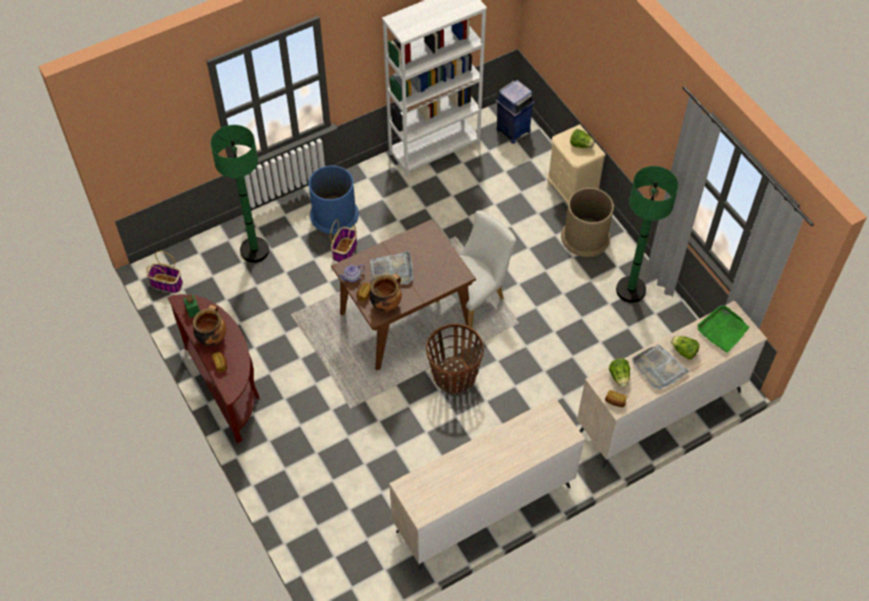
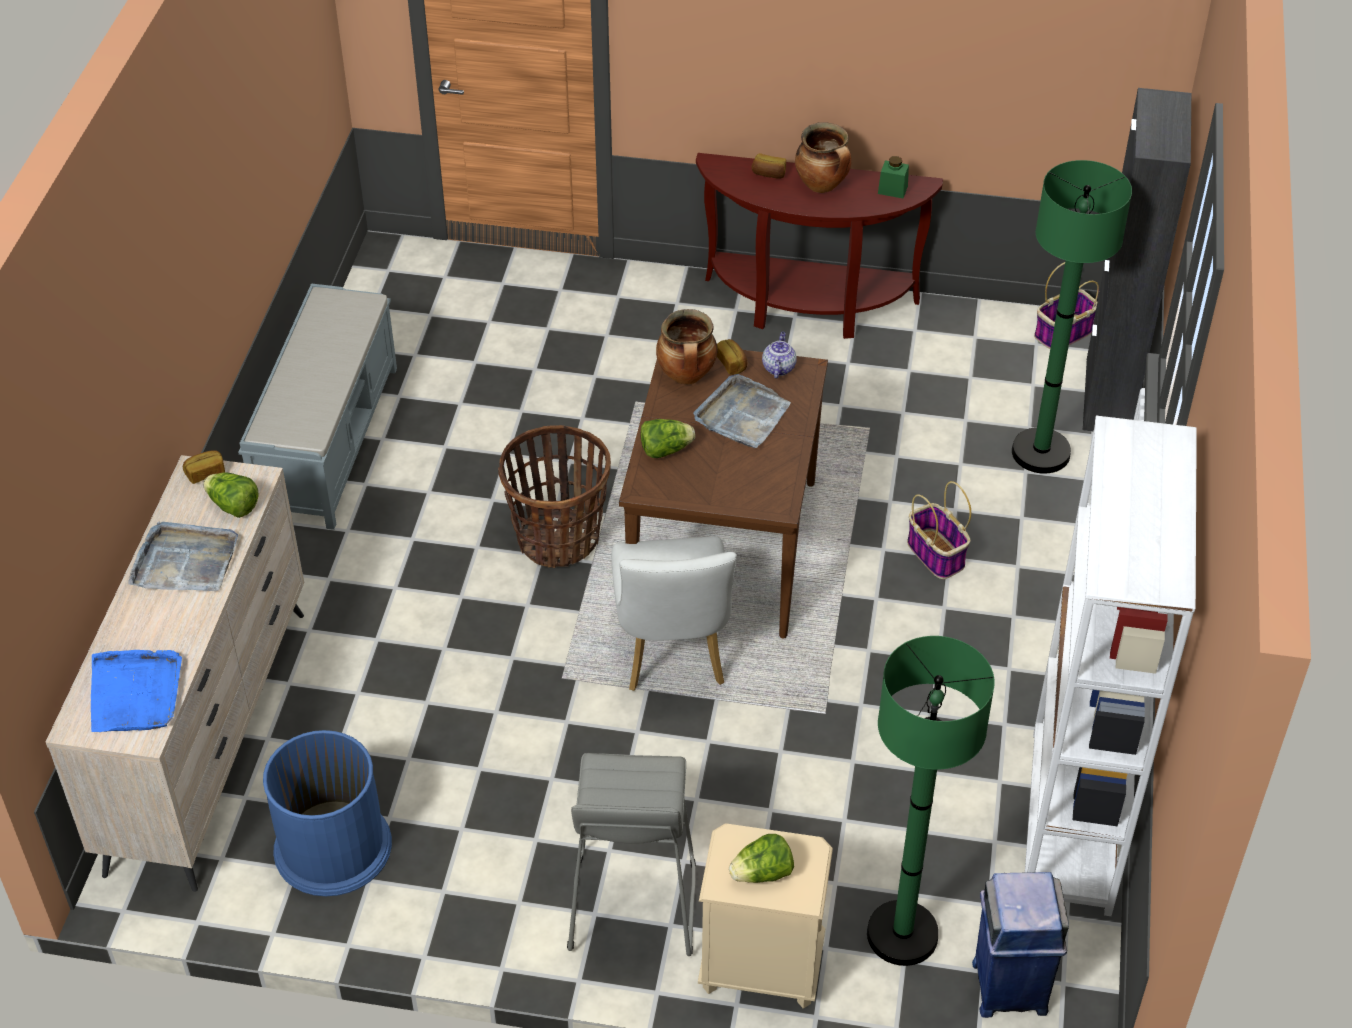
camera: 130 degrees right, 10 degrees down
blue trash can [308,166,359,234] -> blue trash can moved to [263,730,392,896]
beige dresser [389,397,585,571] -> grey bench [238,283,397,530]
brown trash can [561,188,614,257] -> grey stool [567,753,696,956]
green floor lamp [616,166,679,303] -> green floor lamp moved to [867,636,995,966]
lettuce [671,336,700,360] -> lettuce moved to [640,419,695,458]
green tray [697,305,750,353] -> blue tray [91,650,182,732]
none -> black cabinet [1083,88,1191,431]

